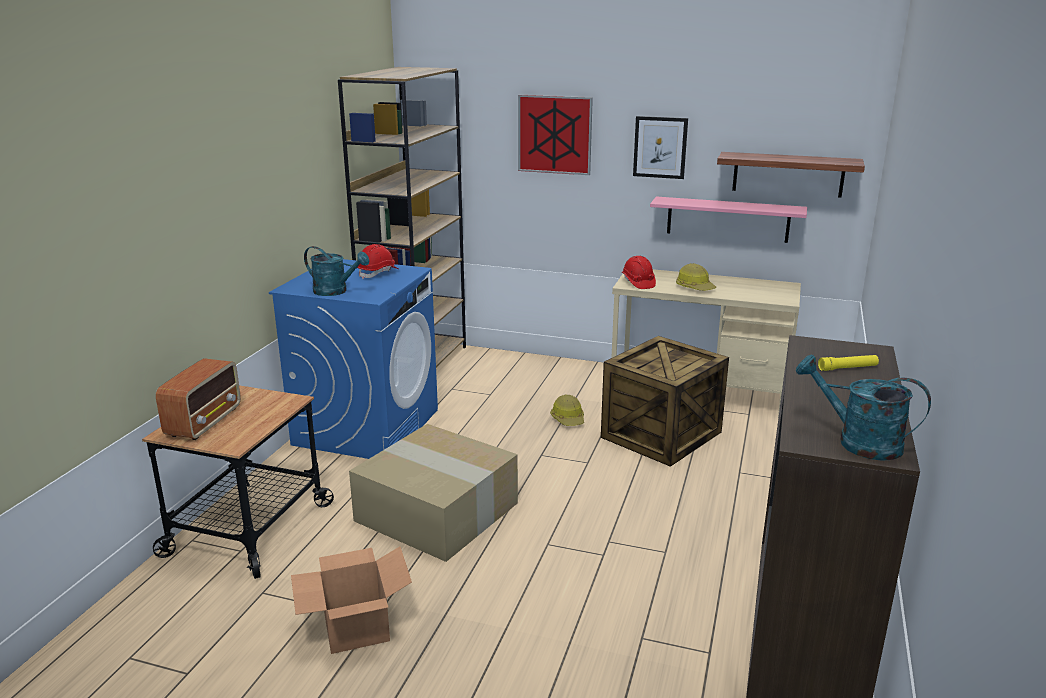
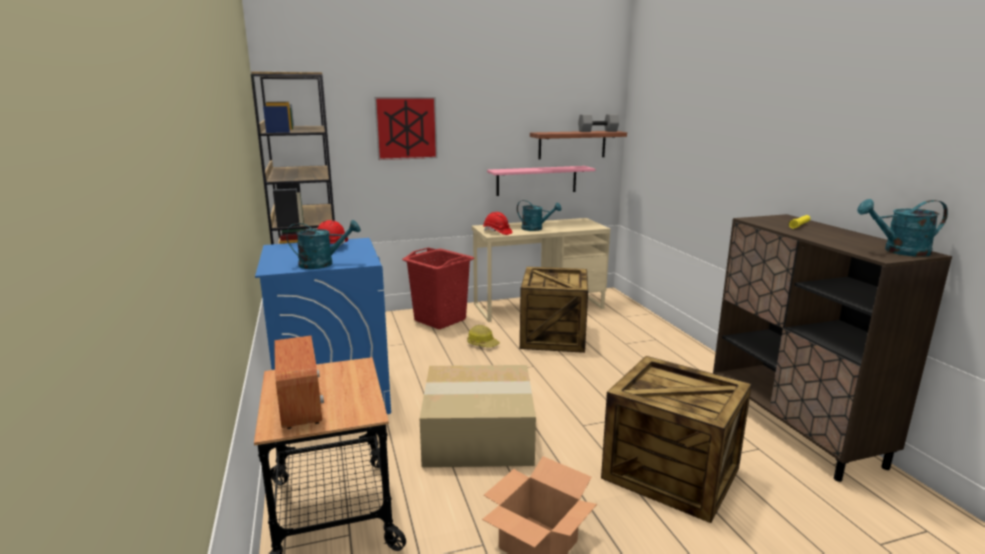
camera: 35 degrees left, 5 degrees down
picture [633,116,688,179] -> none
hard hat [676,263,716,291] -> turquoise watering can [517,200,562,231]
none -> red laundry basket [402,248,474,329]
none -> grey dumbbell [578,114,619,132]
none -> crate [601,356,752,523]

